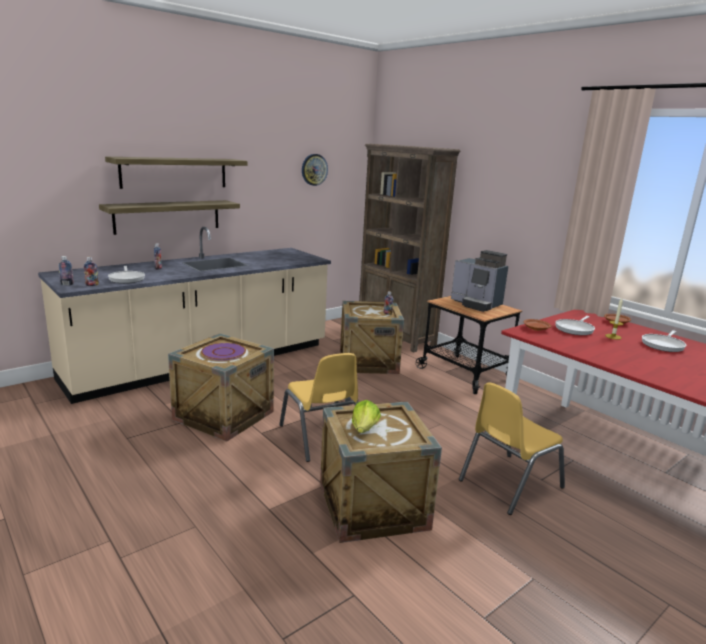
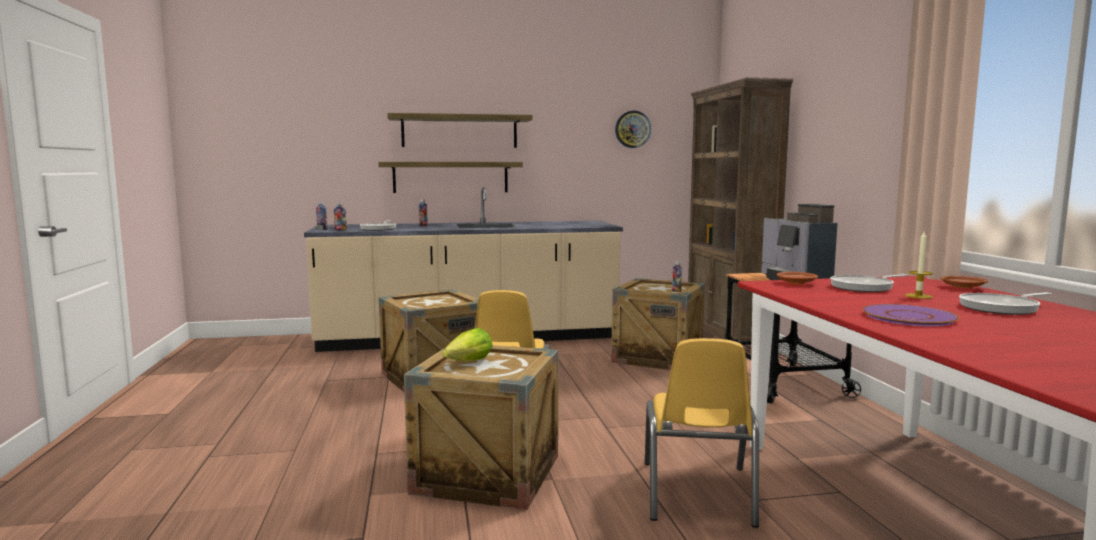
camera: 30 degrees right, 10 degrees down
purple plate [201,343,246,360] -> purple plate moved to [862,304,960,326]
yellow chair [459,382,565,515] -> yellow chair turned 75 degrees counterclockwise [645,338,759,528]

